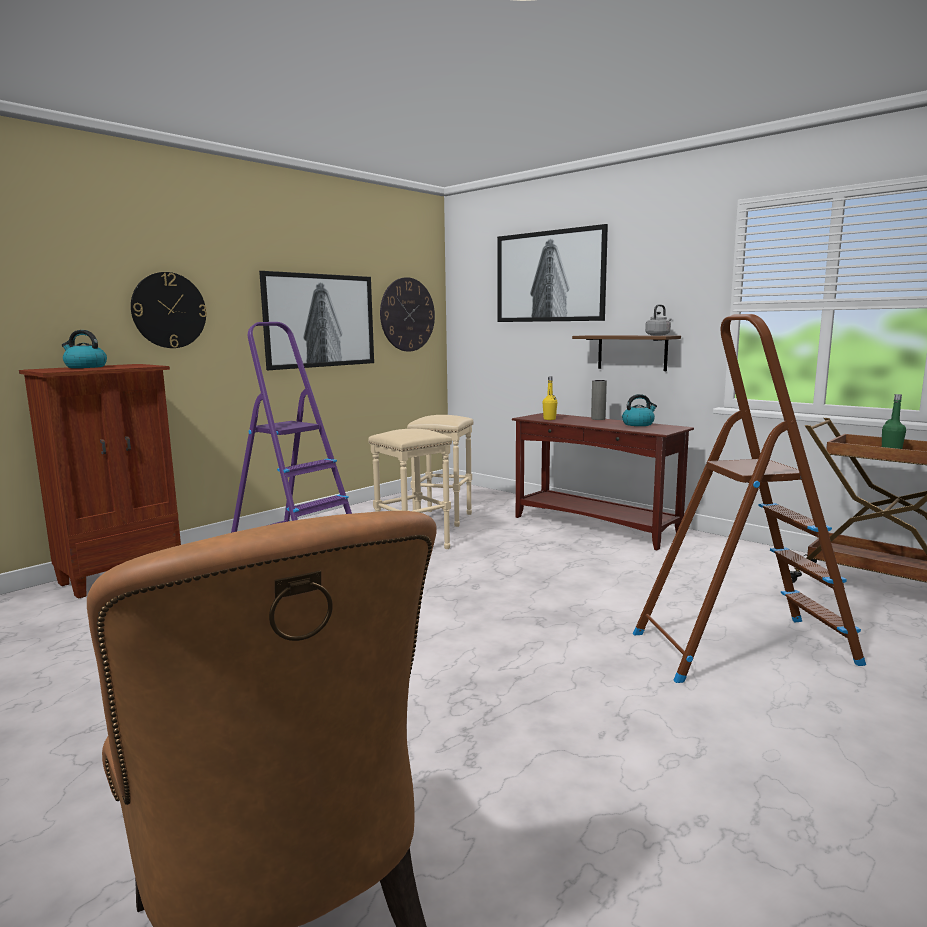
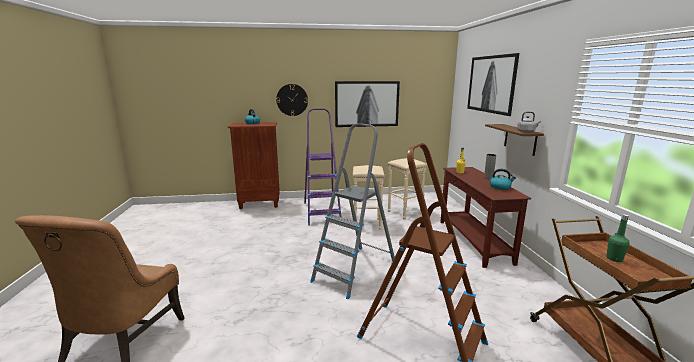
camera: 40 degrees right, 5 degrees up
wall clock [380,277,435,352] -> none
none -> grey step ladder [310,123,395,299]

